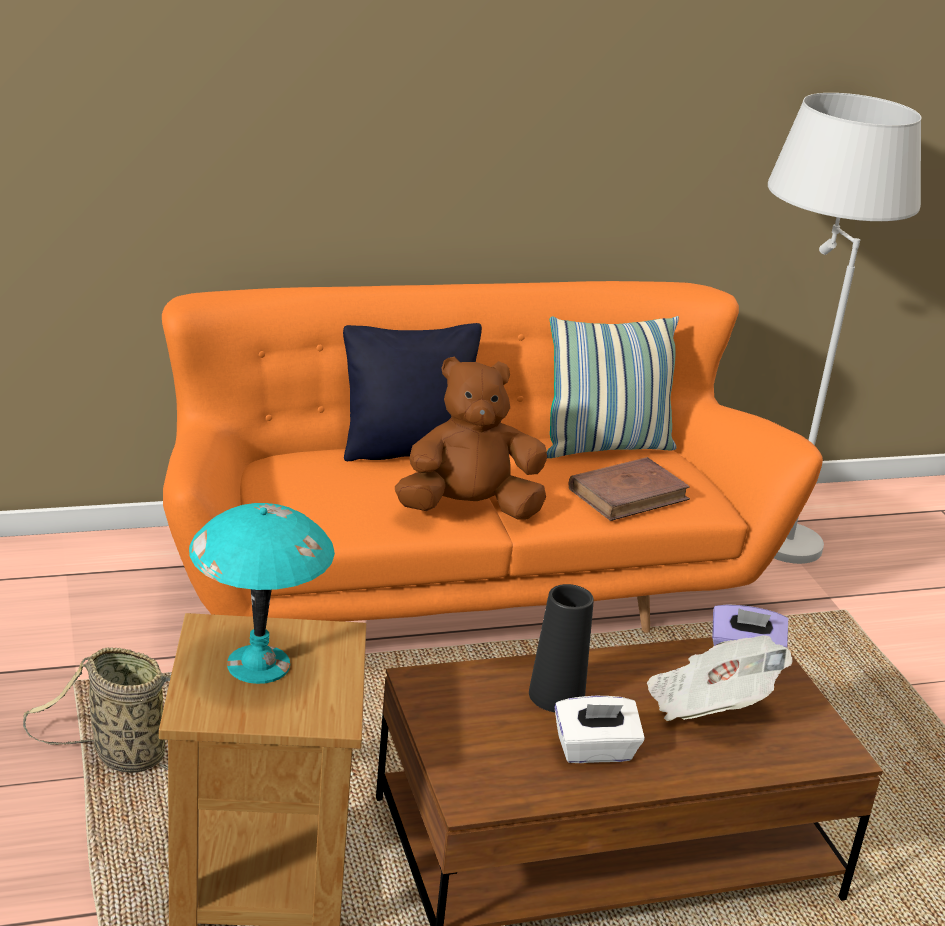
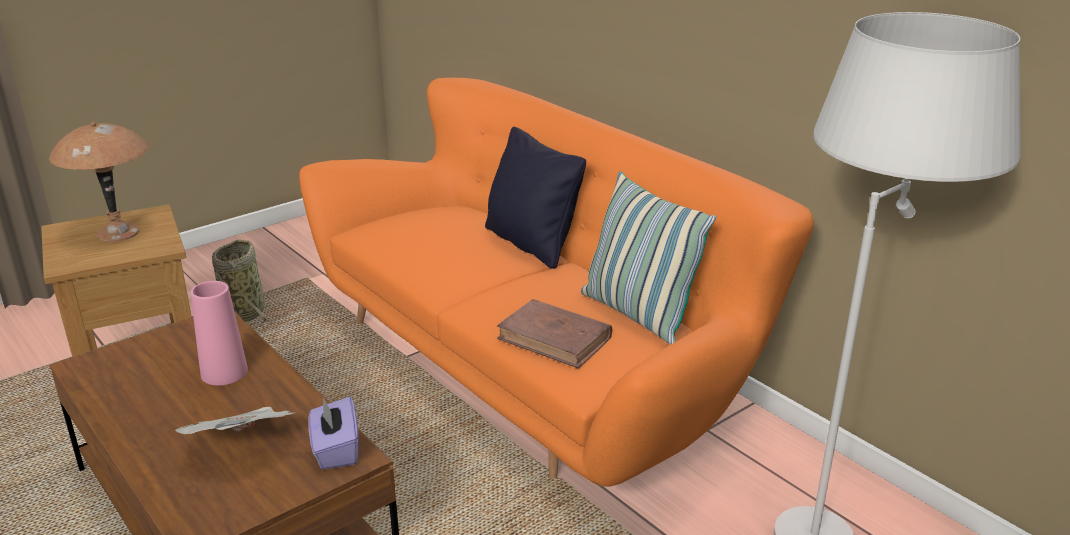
camera: 70 degrees right, 0 degrees up
turquoise table lamp [189,503,335,684] -> brown table lamp [49,122,149,242]
brown plush toy [395,357,547,520] -> none
black vase [529,584,594,712] -> pink vase [190,281,248,385]
white tissue box [554,696,645,763] -> none

